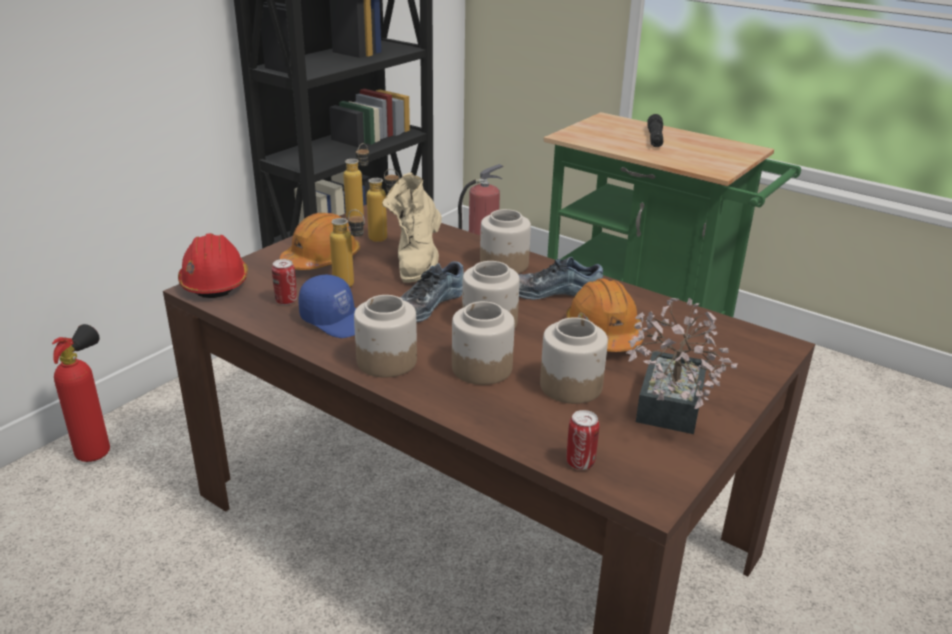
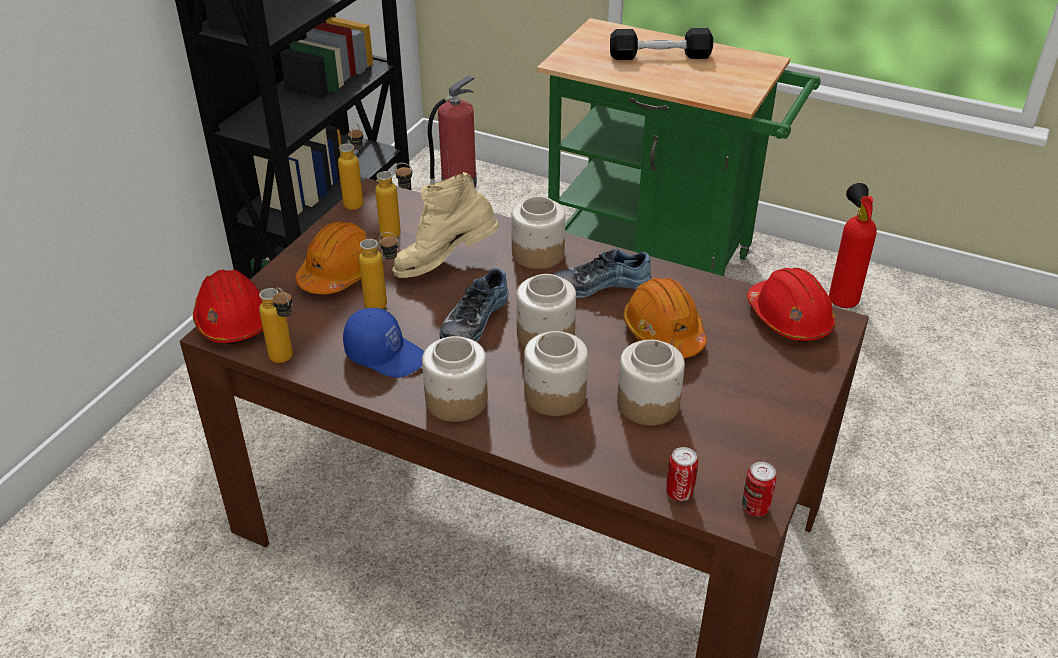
camera: 10 degrees left, 10 degrees up
fire extinguisher [52,324,110,462] -> fire extinguisher moved to [829,183,877,308]
can [272,259,297,305] -> can moved to [742,462,777,517]
beige boot [382,172,442,283] -> beige boot turned 75 degrees clockwise [392,172,499,278]
potted plant [626,298,738,434] -> none
black flashlight [647,114,663,147] -> black dumbbell [610,28,713,60]
none -> bottle [259,287,293,363]
none -> red hard hat [747,268,836,342]

